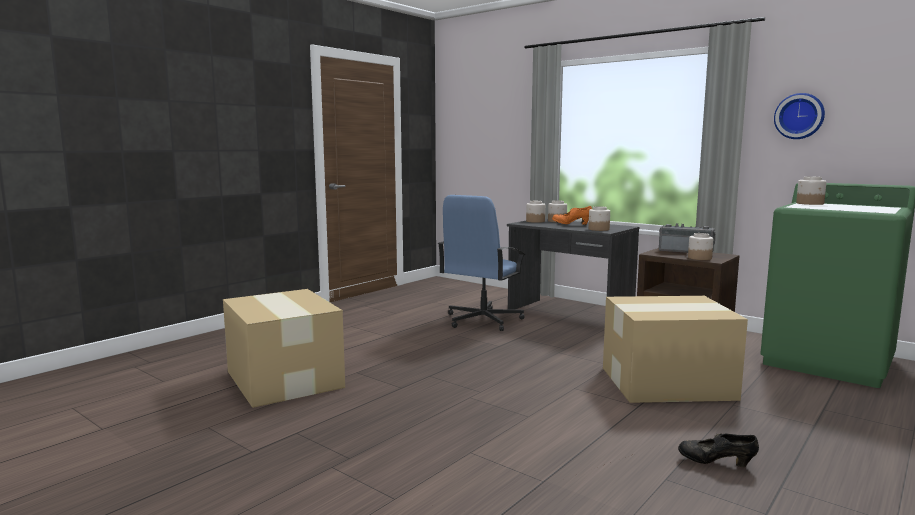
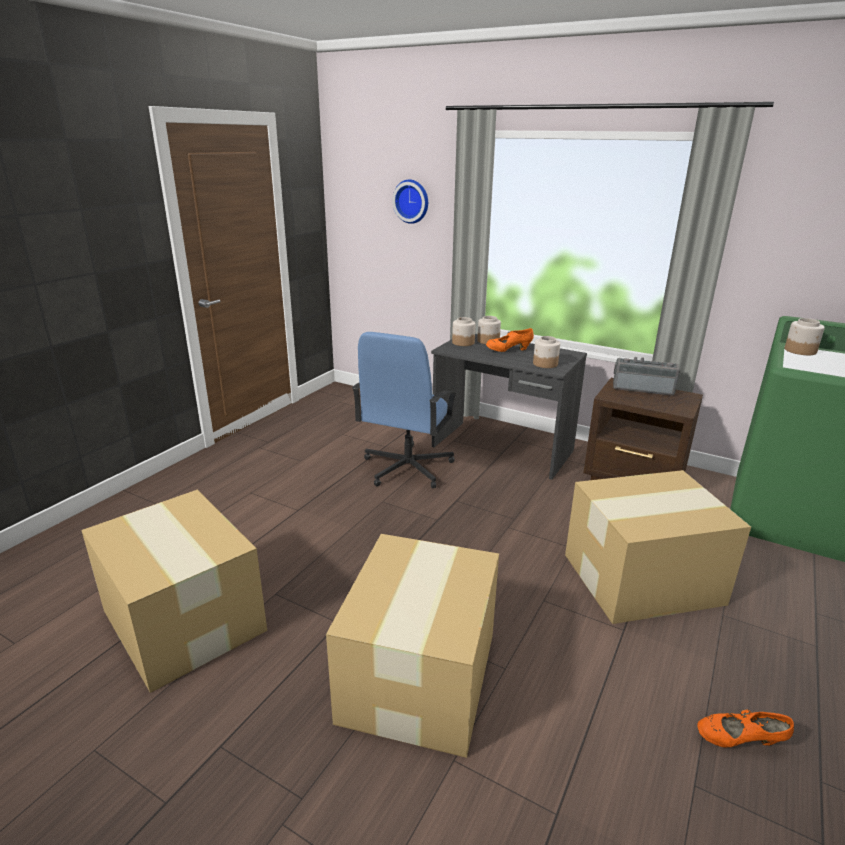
camera: 10 degrees left, 15 degrees up
black shoe [678,433,759,467] -> orange shoe [697,709,794,748]
jar [688,233,713,260] -> none
wall clock [774,93,825,139] -> wall clock moved to [392,180,428,224]
none -> cardboard box [326,534,499,758]

